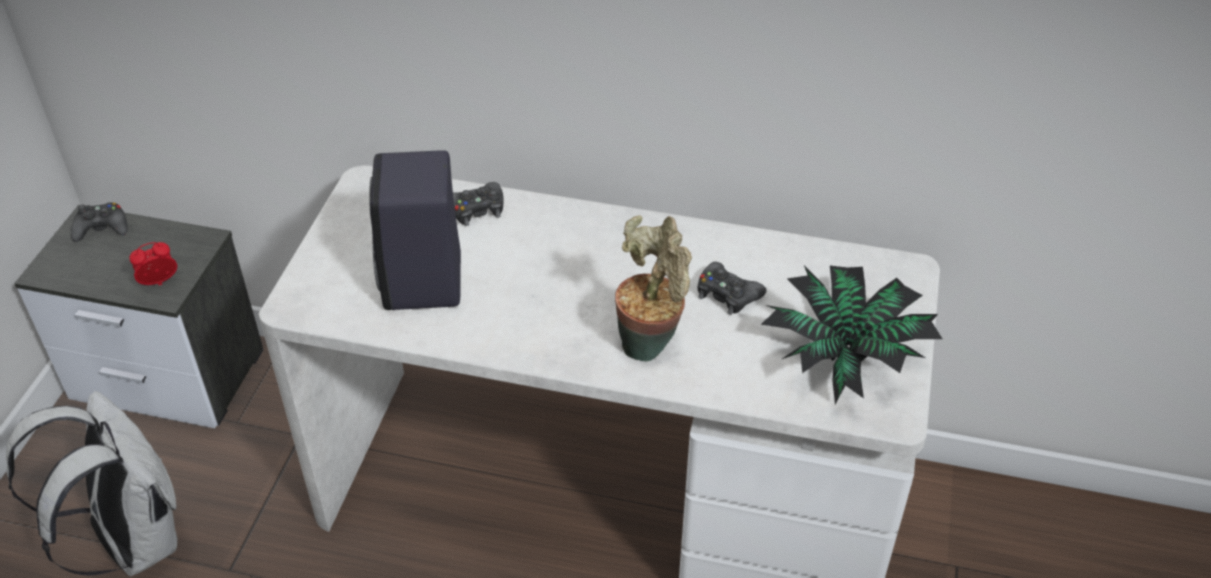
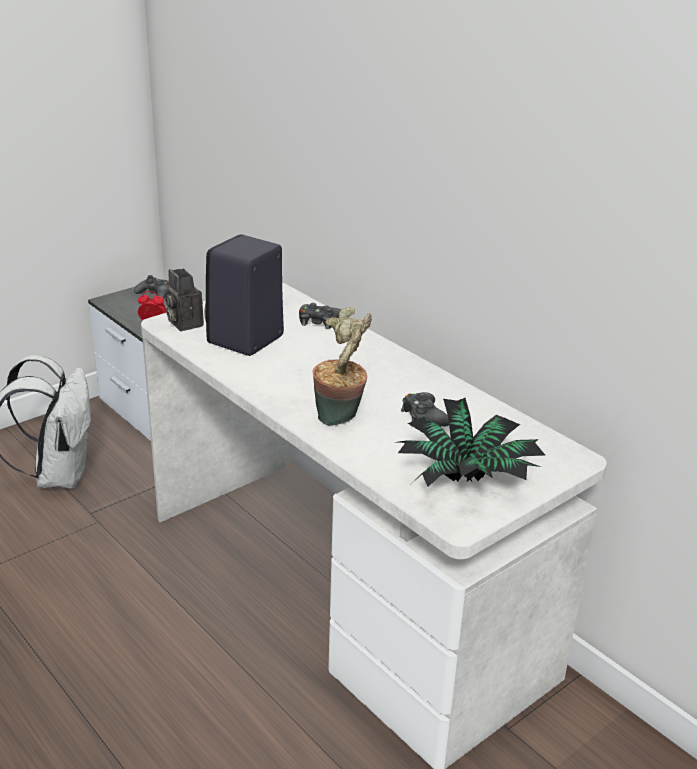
camera: 35 degrees right, 15 degrees down
none -> camera [165,269,204,331]

